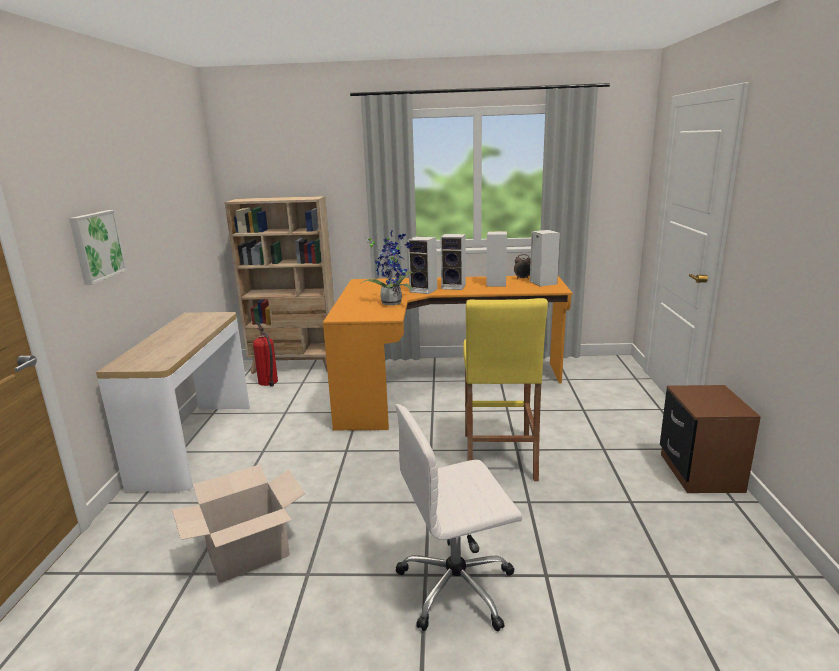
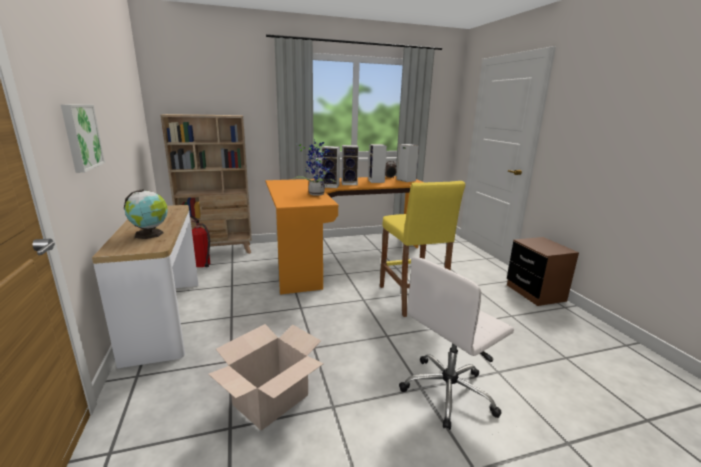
camera: 20 degrees left, 0 degrees up
none -> globe [124,189,168,239]

